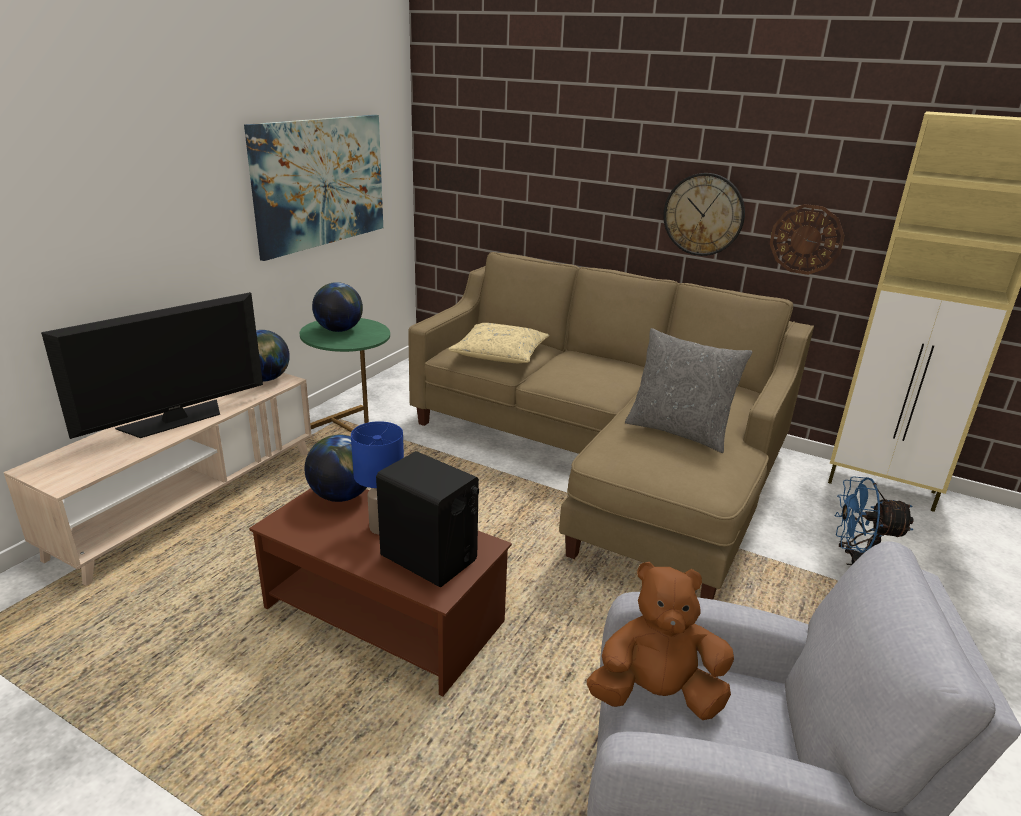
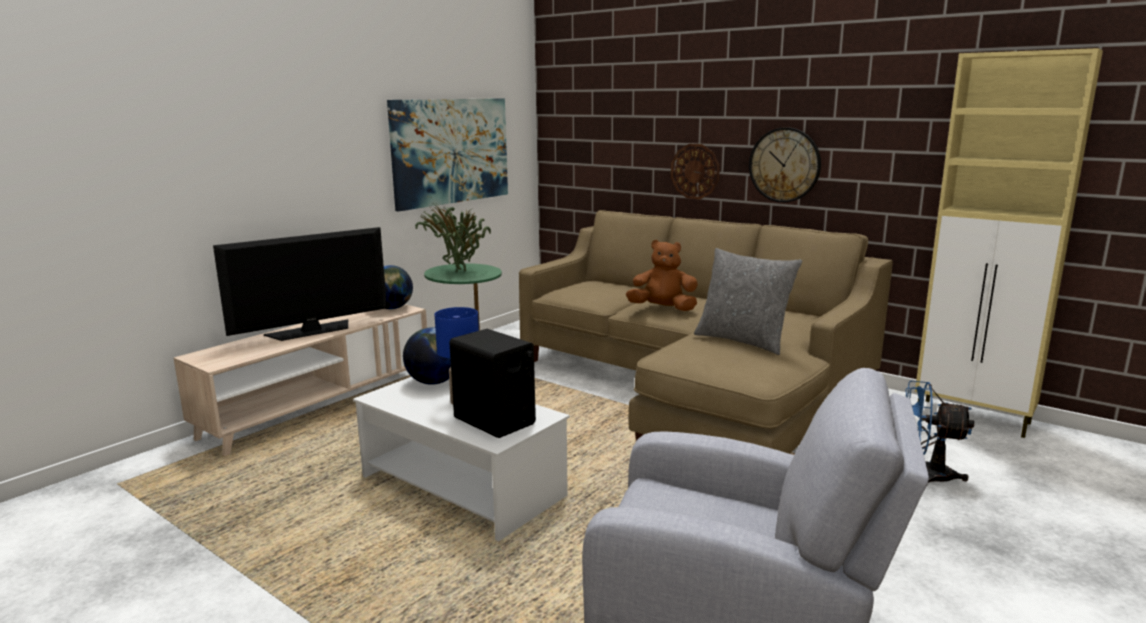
camera: 10 degrees right, 10 degrees down
brown coffee table [249,488,512,696] -> white coffee table [353,377,570,542]
globe [312,282,363,332] -> potted plant [415,204,491,272]
beige pillow [448,323,549,363] -> none
brown plush toy [587,562,734,720] -> brown plush toy moved to [626,240,698,311]
wall clock [770,204,845,275] -> wall clock moved to [671,144,720,199]

